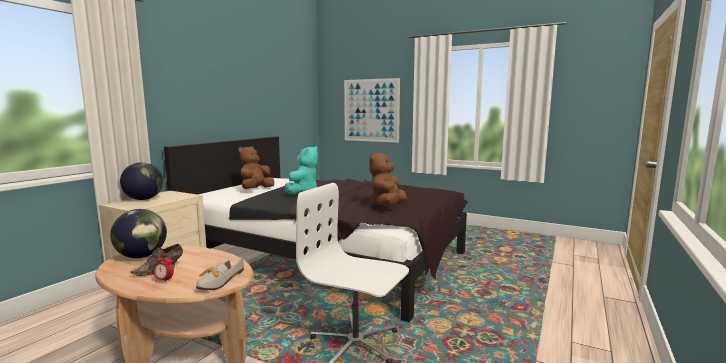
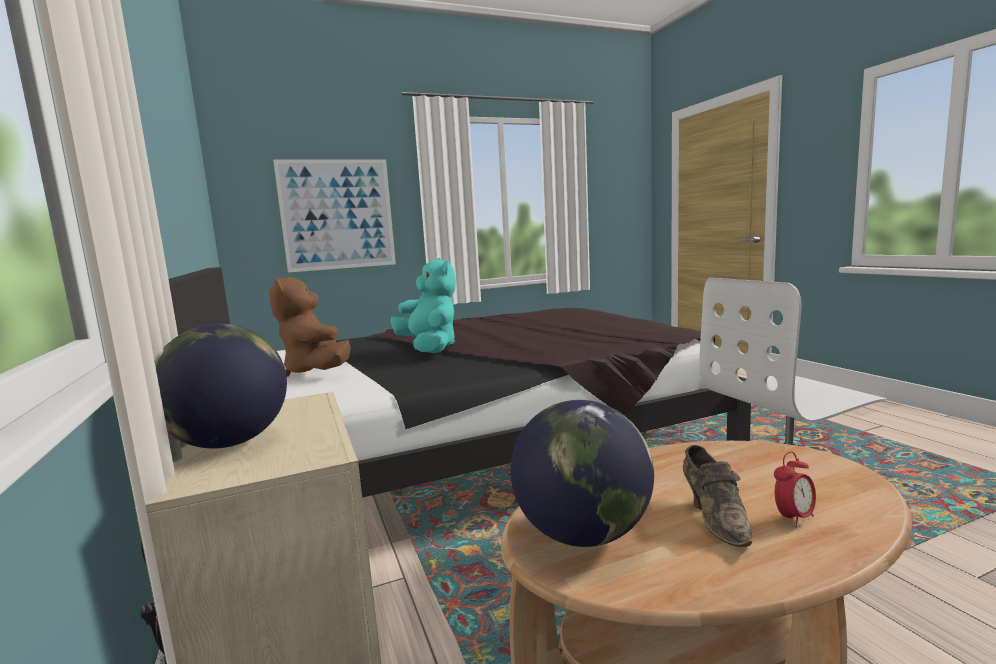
camera: 50 degrees left, 0 degrees up
shoe [196,256,244,290] -> none
brown plush toy [369,152,407,206] -> none

